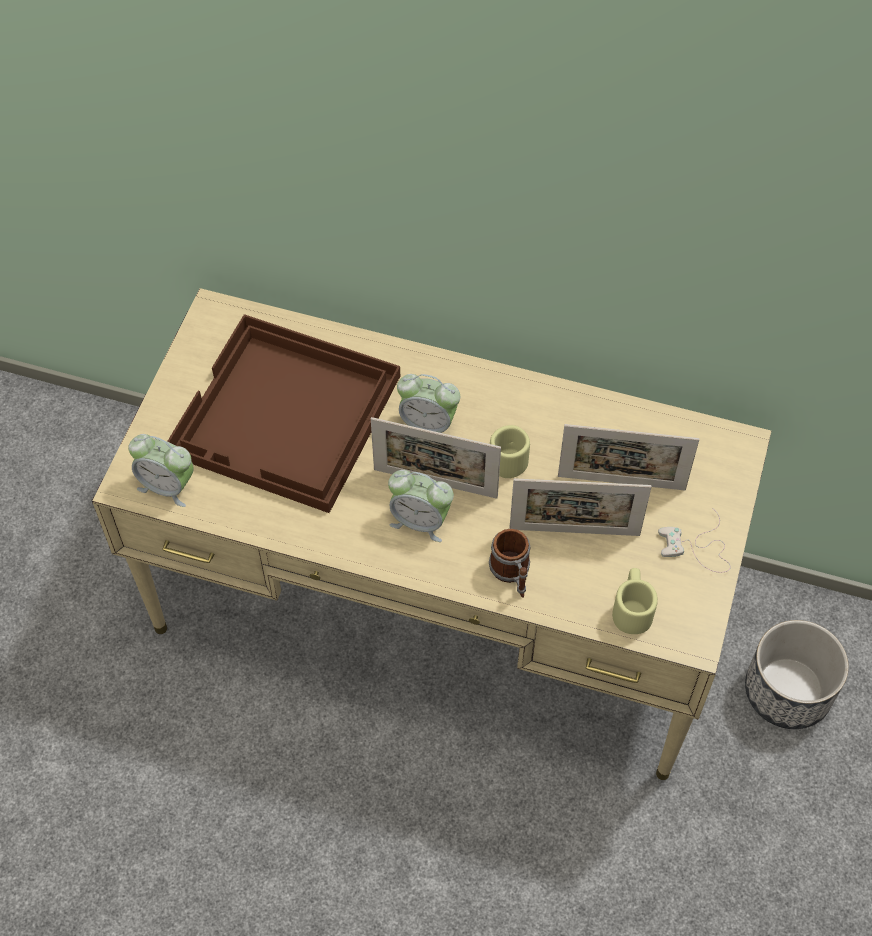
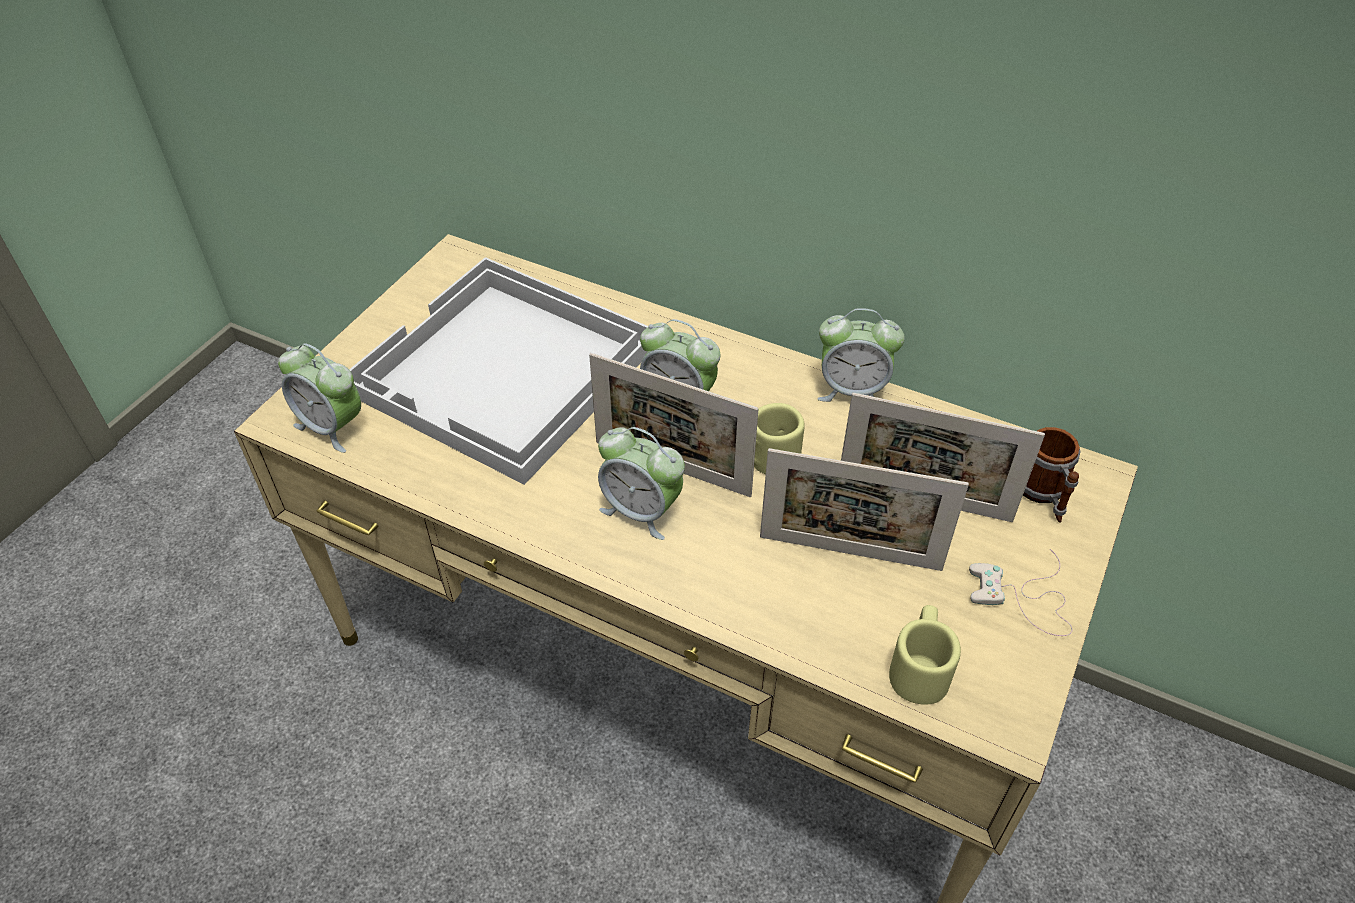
camera: 10 degrees right, 10 degrees down
brown tray [167,314,400,513] -> white tray [349,257,648,485]
mug [489,529,531,598] -> mug moved to [1023,427,1081,523]
planter [745,620,849,729] -> none
none -> alarm clock [817,308,905,402]

